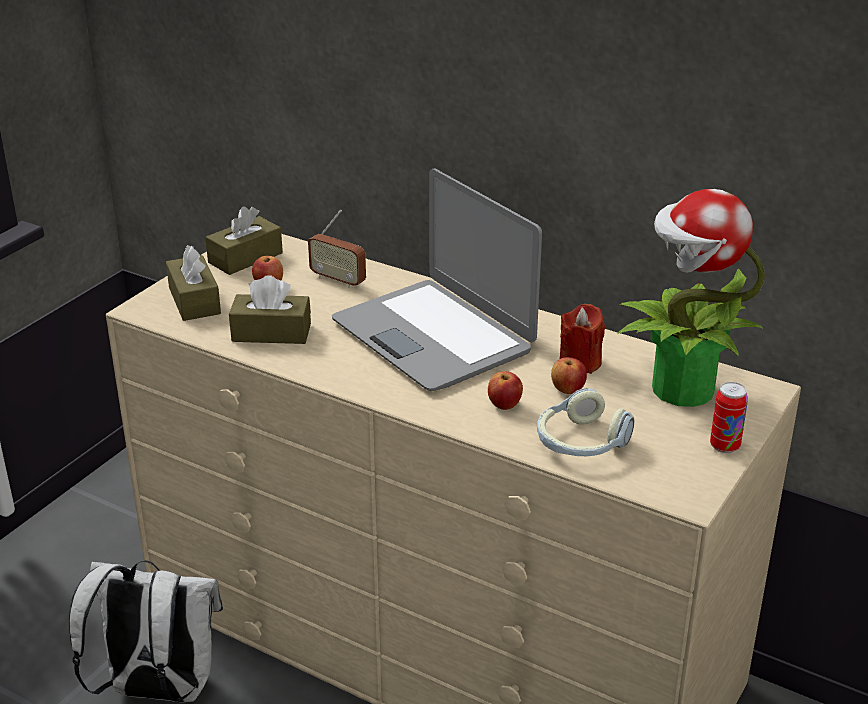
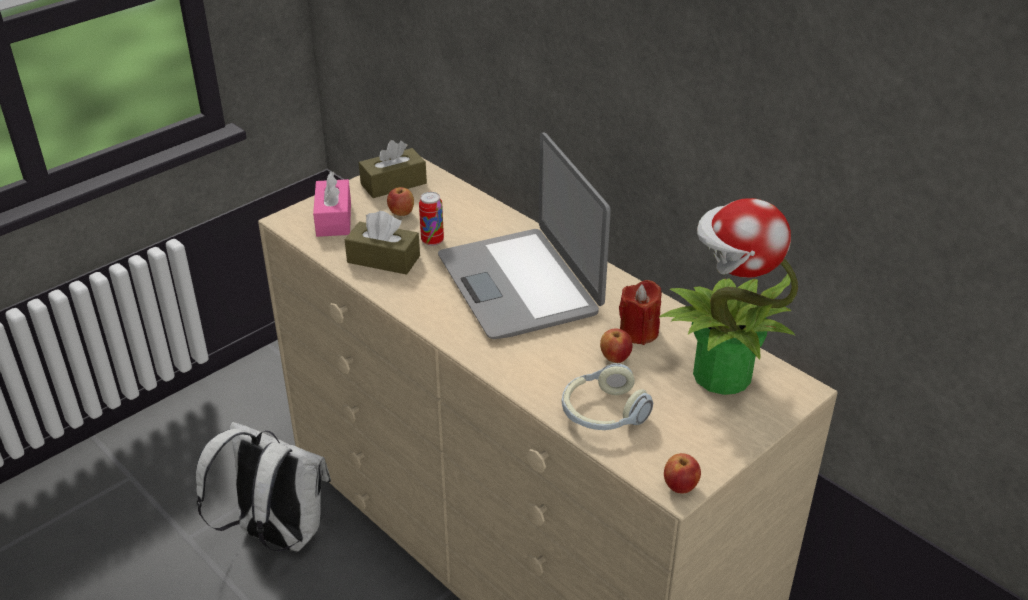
camera: 15 degrees right, 5 degrees up
brown tissue box [166,245,221,321] -> pink tissue box [313,171,351,237]
radio [308,210,366,288] -> none
apple [488,371,523,410] -> apple moved to [664,453,701,493]
can [710,382,748,453] -> can moved to [419,192,444,246]

